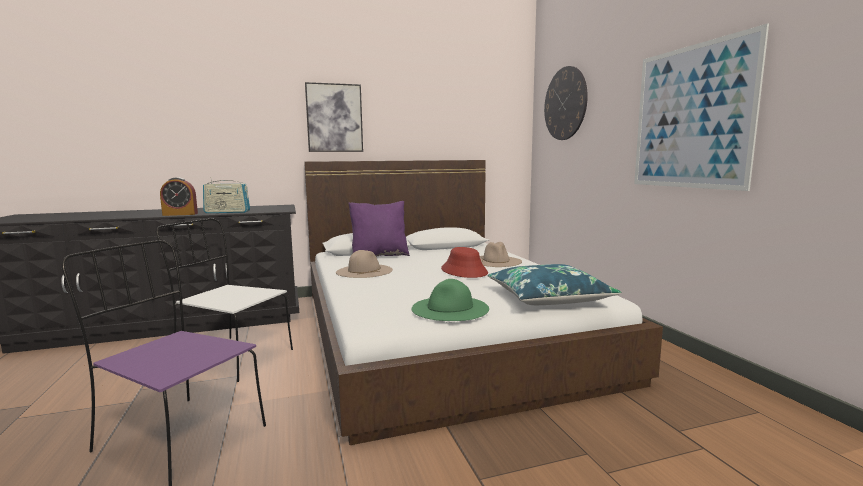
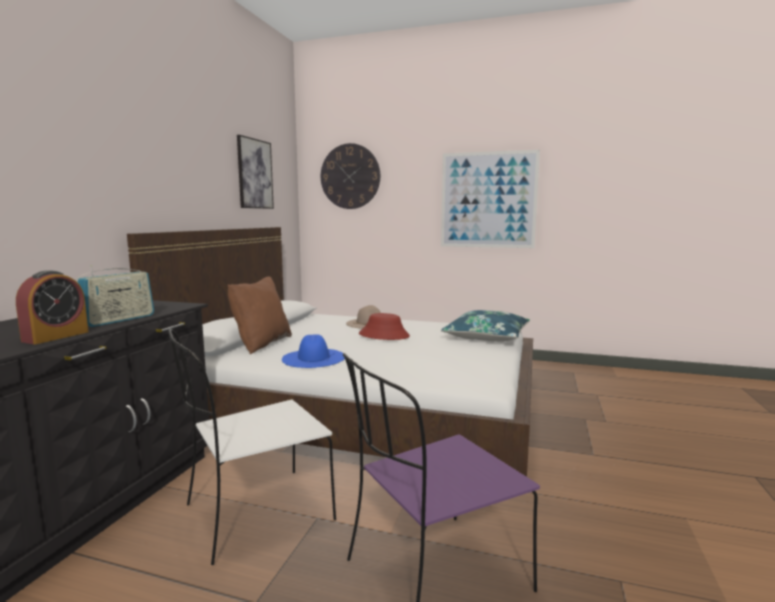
camera: 55 degrees left, 0 degrees up
picture [305,82,363,152] -> picture moved to [237,135,274,209]
beige hat [336,250,393,278] -> blue hat [282,335,345,368]
purple pillow [348,201,410,257] -> brown pillow [228,277,292,354]
green hat [412,279,489,321] -> none

